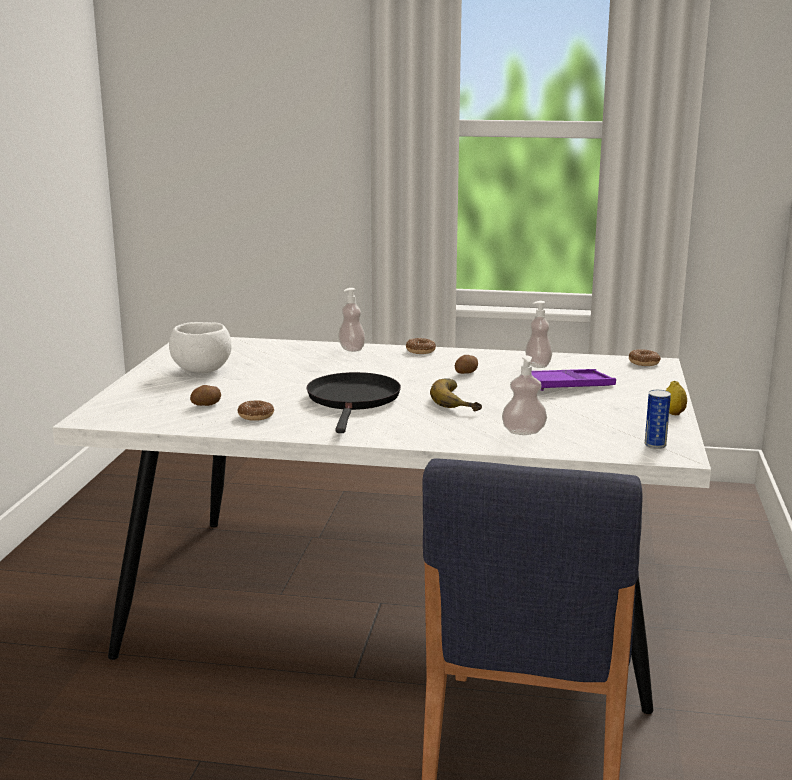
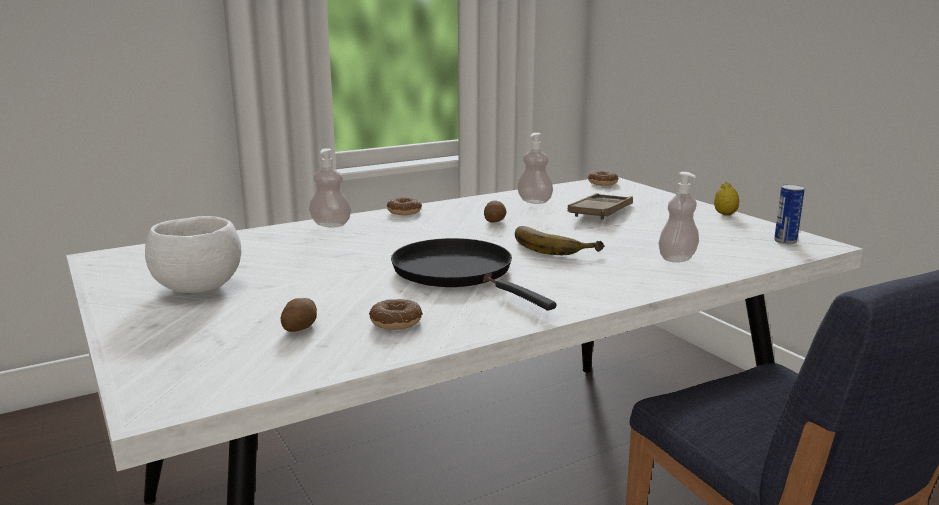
camera: 40 degrees left, 0 degrees up
purple tray [532,369,616,391] -> brown tray [568,193,633,220]

